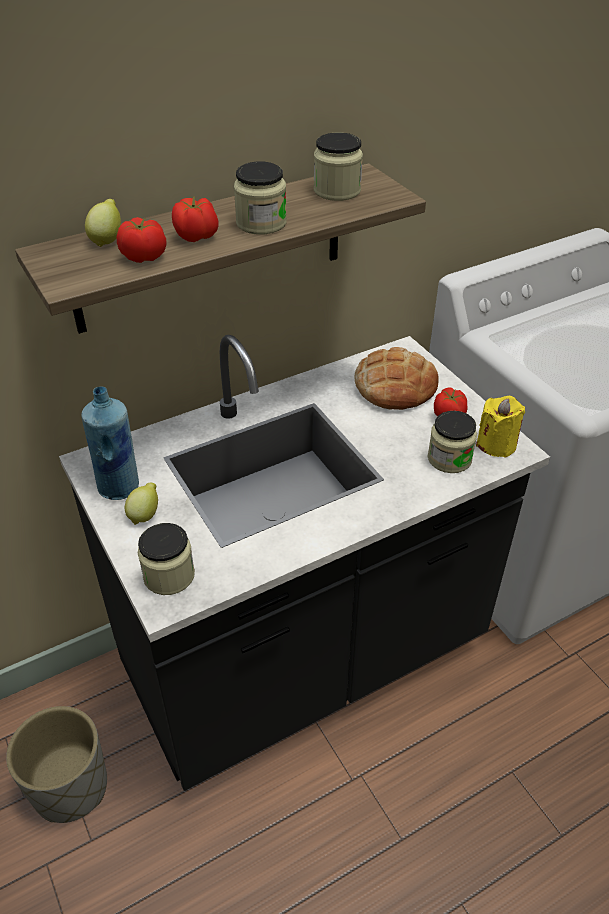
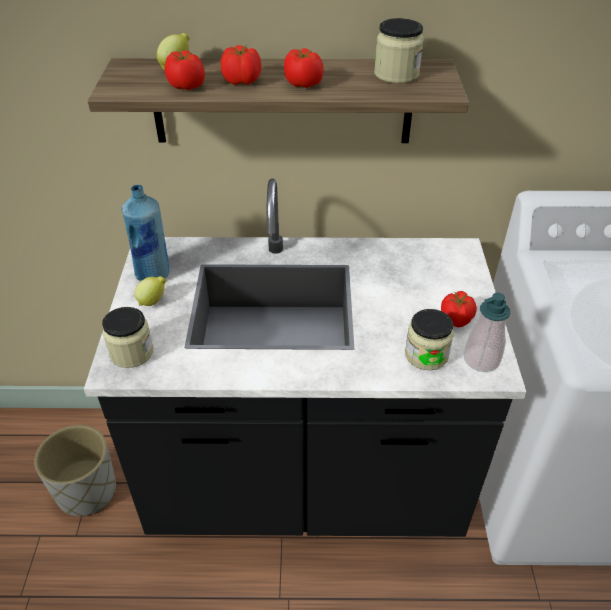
camera: 30 degrees right, 0 degrees up
jar [234,161,287,235] -> tomato [284,48,324,88]
bread [354,347,438,410] -> none
yellow candle [476,396,525,458] -> soap dispenser [464,292,510,372]

